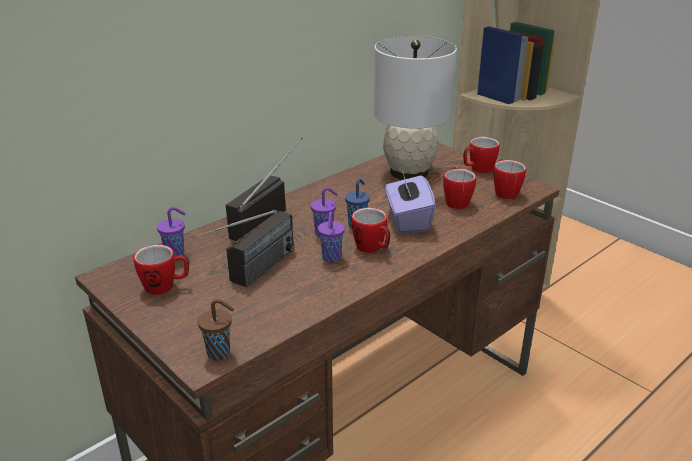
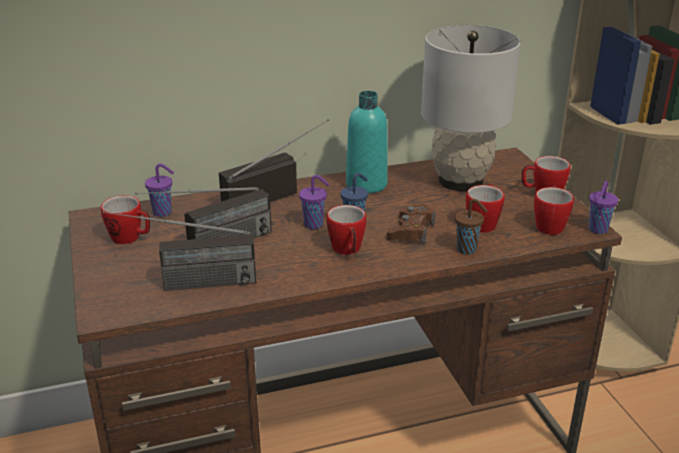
camera: 25 degrees right, 0 degrees up
brown cup [198,299,234,360] -> brown cup moved to [455,199,488,255]
purple cup [318,211,345,263] -> purple cup moved to [588,181,618,234]
purple tissue box [385,170,436,233] -> brown game controller [386,204,435,244]
none -> radio [103,211,256,291]
none -> turquoise bottle [346,91,388,194]

